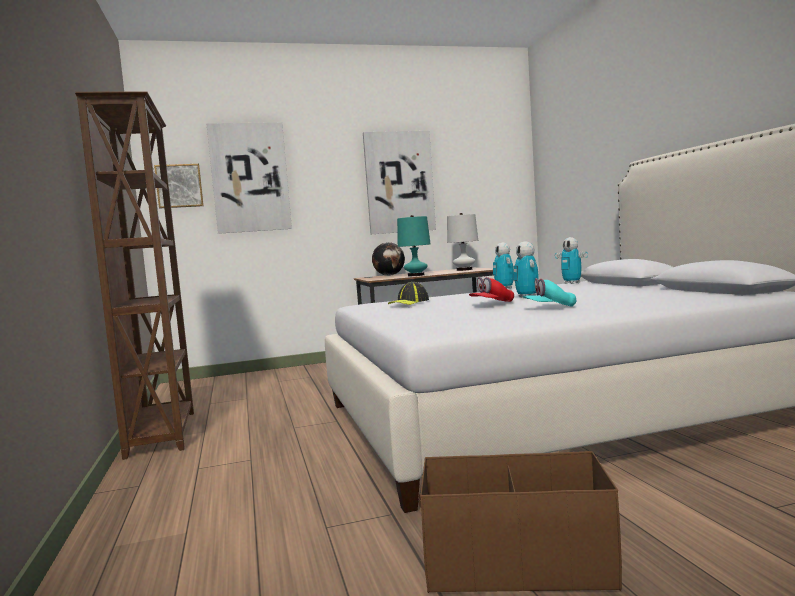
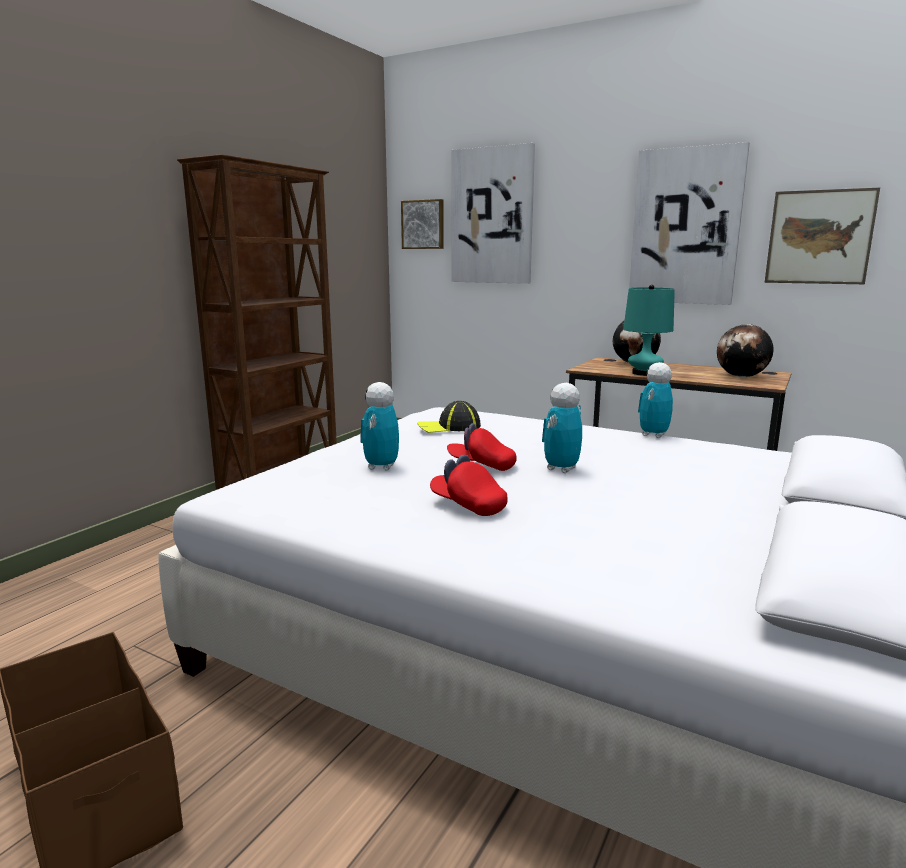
camera: 45 degrees right, 10 degrees up
white table lamp [447,213,478,271] -> globe [717,324,773,377]
turquoise cap [523,278,576,307] -> red cap [430,455,508,516]
toy robot [555,237,588,284] -> toy robot moved to [360,382,399,471]
none -> picture [764,188,880,284]

